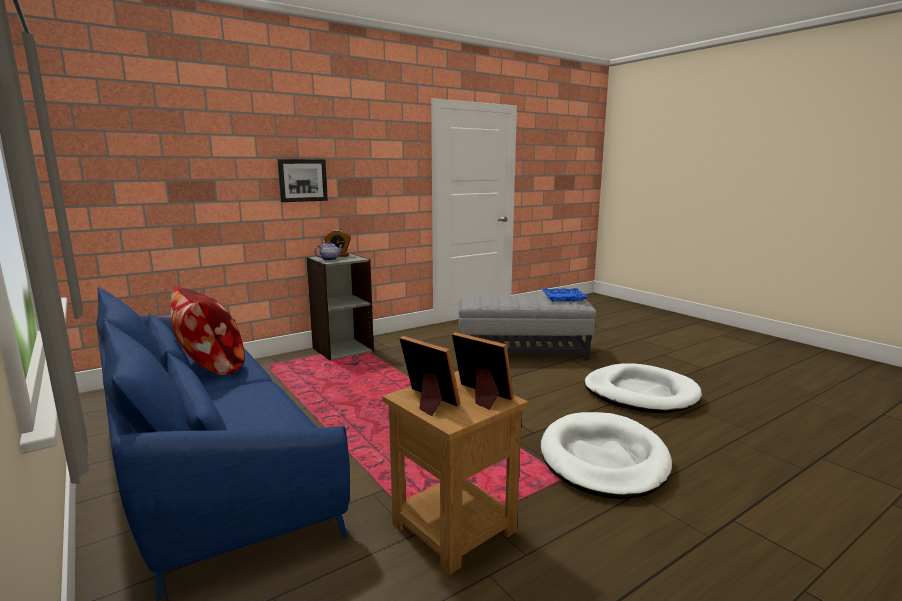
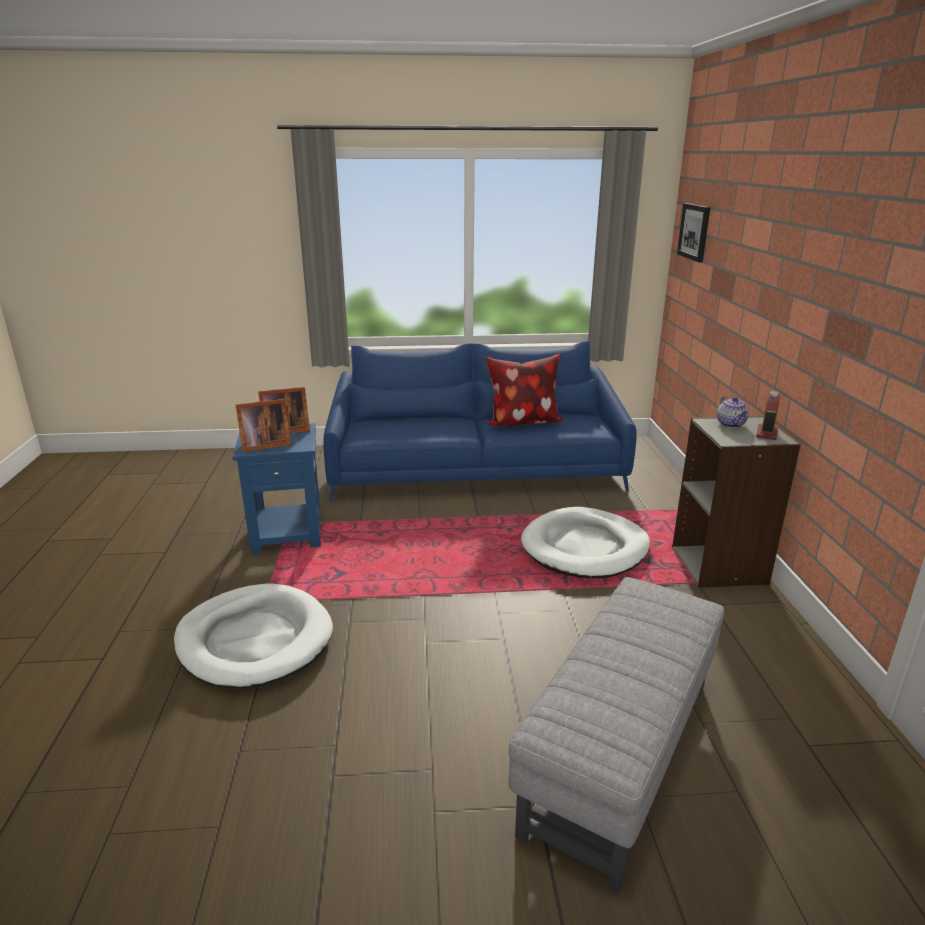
camera: 120 degrees right, 10 degrees up
picture [278,159,328,202] -> picture moved to [677,203,710,263]
brown side table [382,371,528,575] -> blue side table [233,423,321,554]
blue tray [541,288,588,301] -> none
white dog bed [584,363,702,413] -> white dog bed moved to [521,507,650,578]

